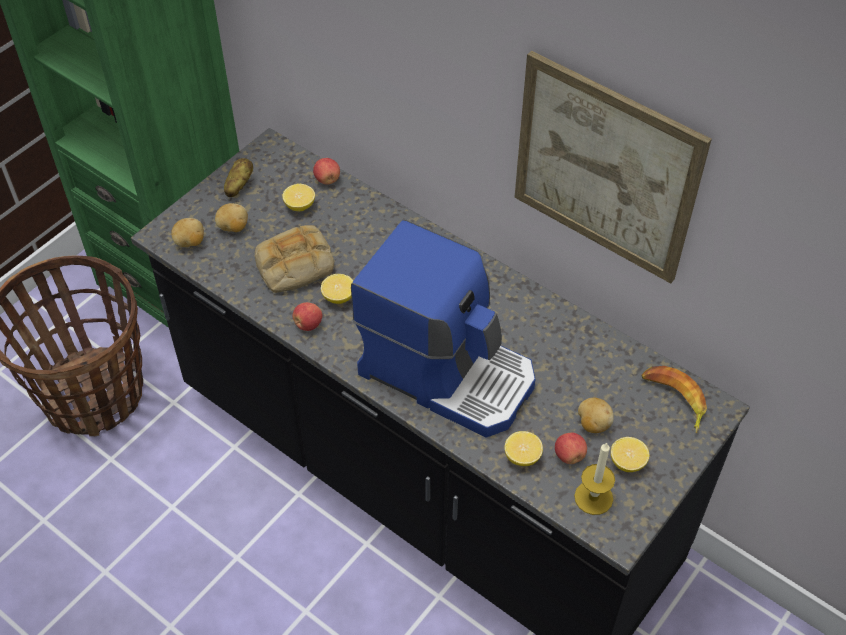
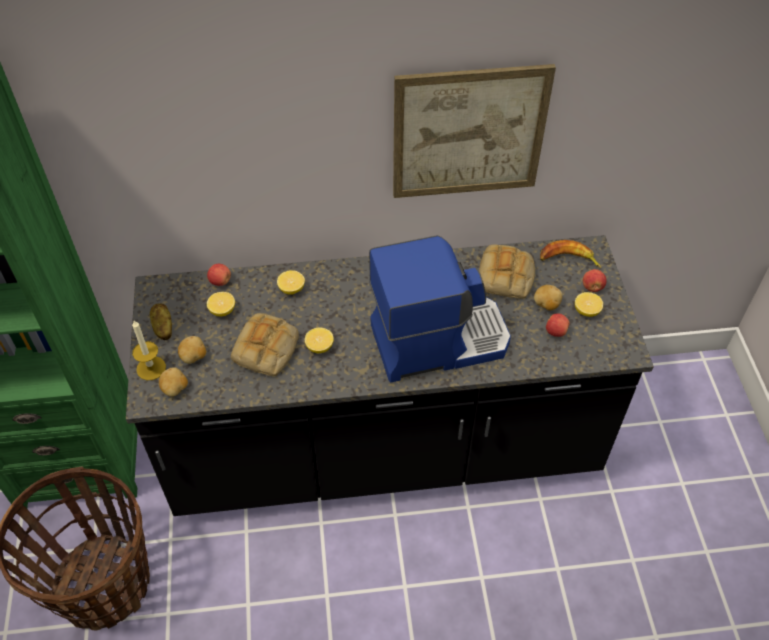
camera: 45 degrees left, 0 degrees up
apple [293,302,322,331] -> apple moved to [583,269,607,292]
lemon [505,431,543,466] -> lemon moved to [277,270,305,295]
candle [574,442,615,515] -> candle moved to [132,320,166,380]
none -> bread [479,244,535,299]

